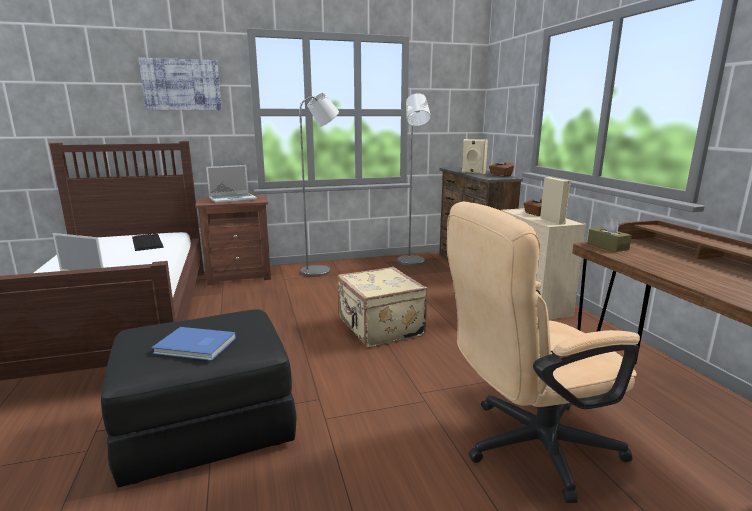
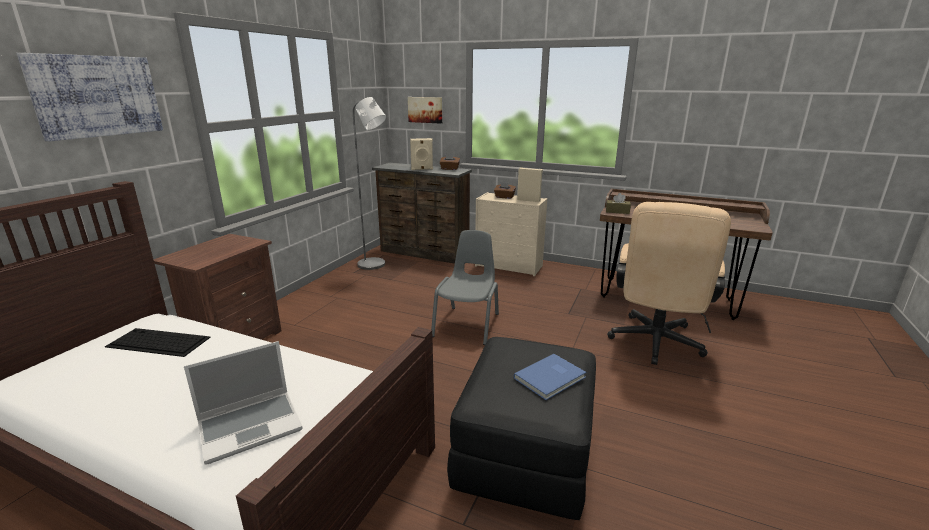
camera: 50 degrees left, 5 degrees up
laptop [206,165,257,204] -> none
grey floor lamp [299,93,339,277] -> none
beige suitcase [337,267,427,348] -> grey chair [431,230,499,345]
none -> picture [408,97,442,124]

